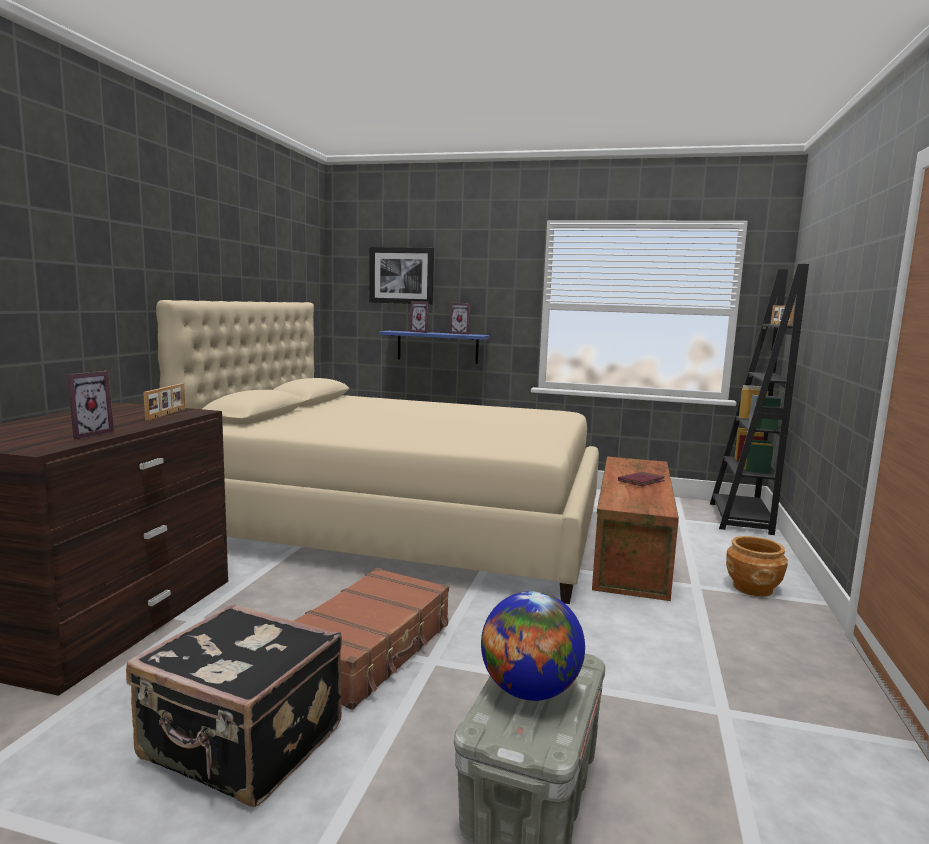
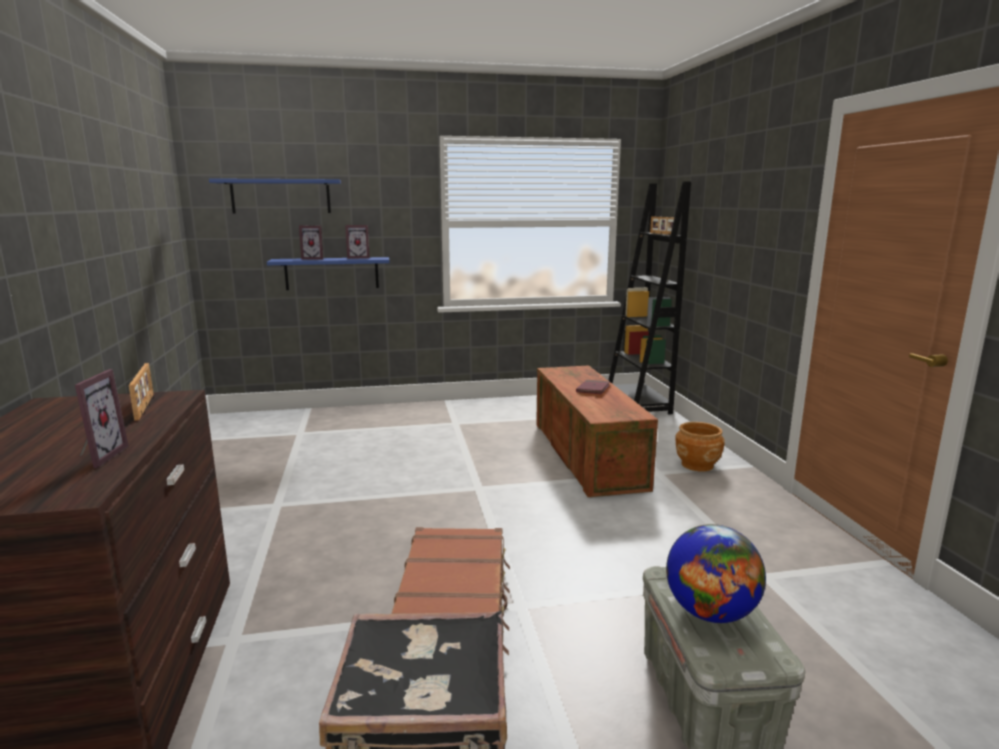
camera: 25 degrees left, 5 degrees up
beige bed [156,300,599,604] -> none
picture [369,247,434,305] -> blue shelf [209,178,341,213]

